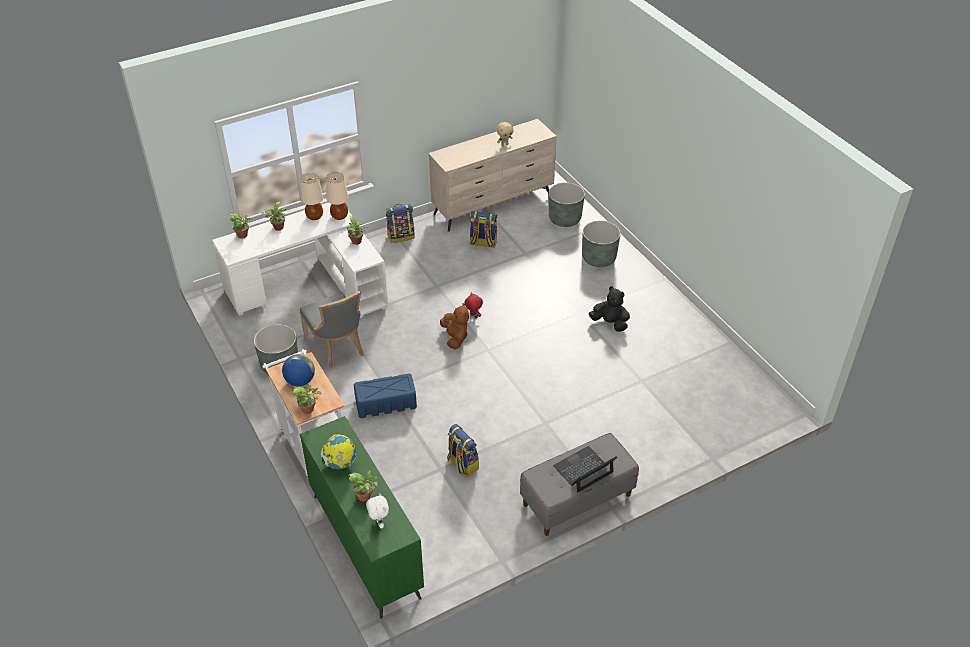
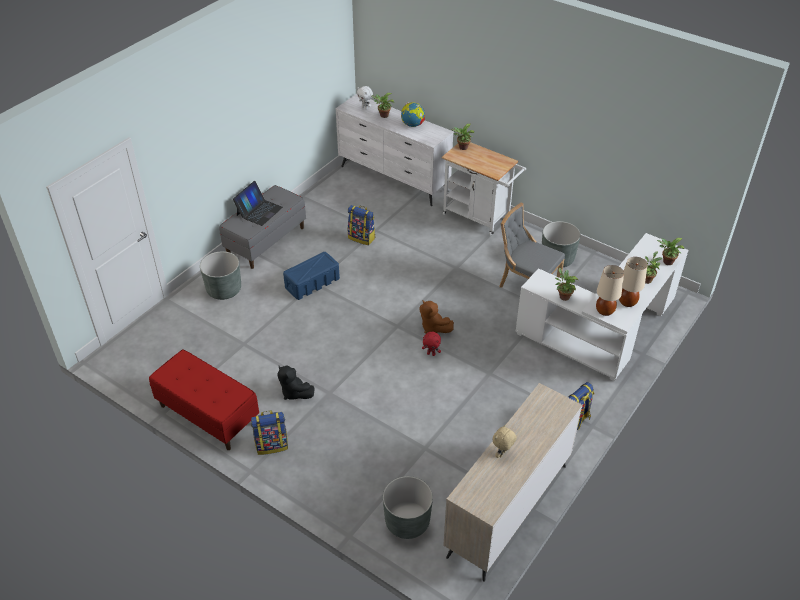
camera: 155 degrees right, 0 degrees up
globe [282,354,315,386] -> none
green dresser [300,416,424,619] -> white dresser [335,94,454,206]
blue storage box [354,373,417,418] -> blue storage box moved to [283,252,340,300]
backpack [470,211,497,248] -> backpack moved to [251,411,288,455]
grey planter [582,221,621,267] -> grey planter moved to [200,251,241,300]
black plush toy [589,286,630,332] -> black plush toy turned 45 degrees clockwise [278,366,314,400]
none -> red bench [149,349,259,450]

